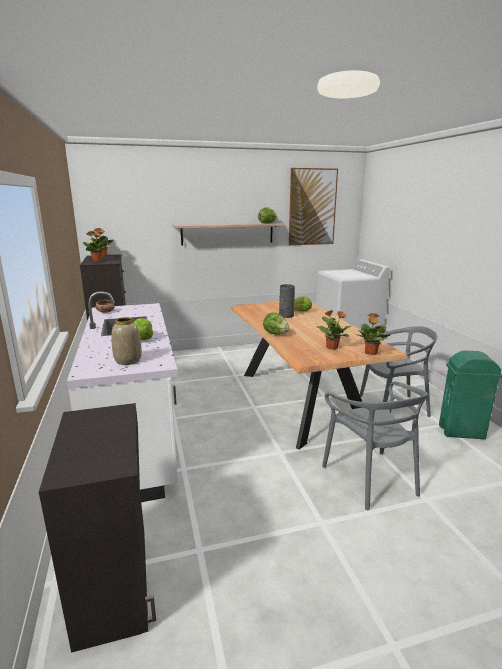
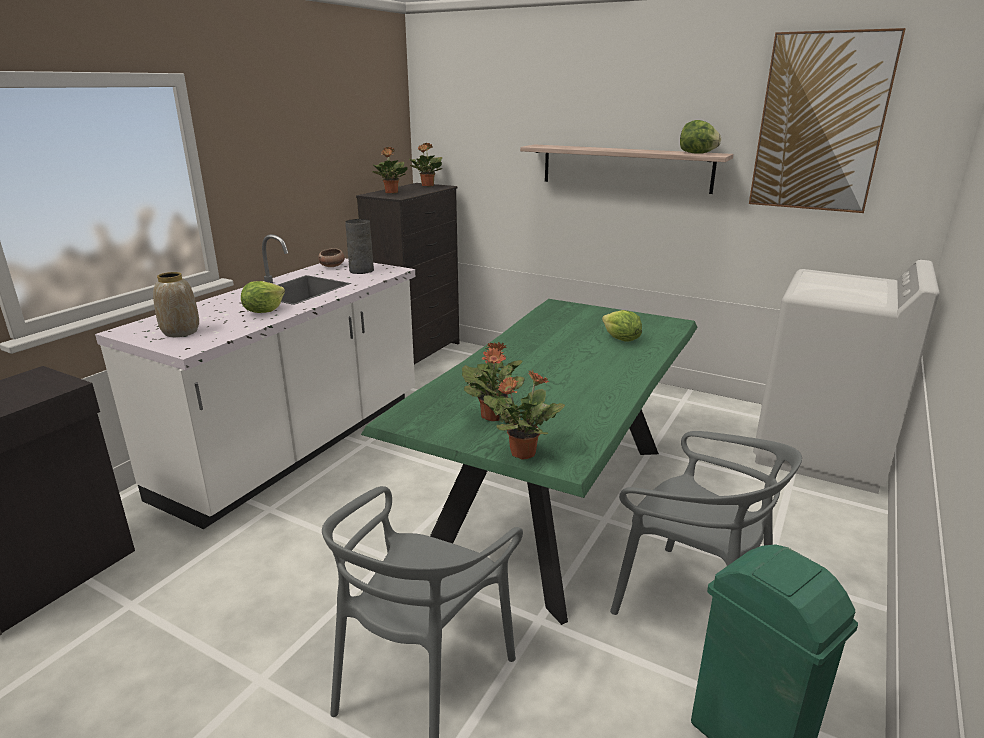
camera: 45 degrees right, 5 degrees up
brown dining table [231,302,408,450] -> green dining table [361,299,697,625]
lettuce [263,312,290,335] -> none
grey vase [279,284,295,318] -> grey vase moved to [345,219,374,274]

